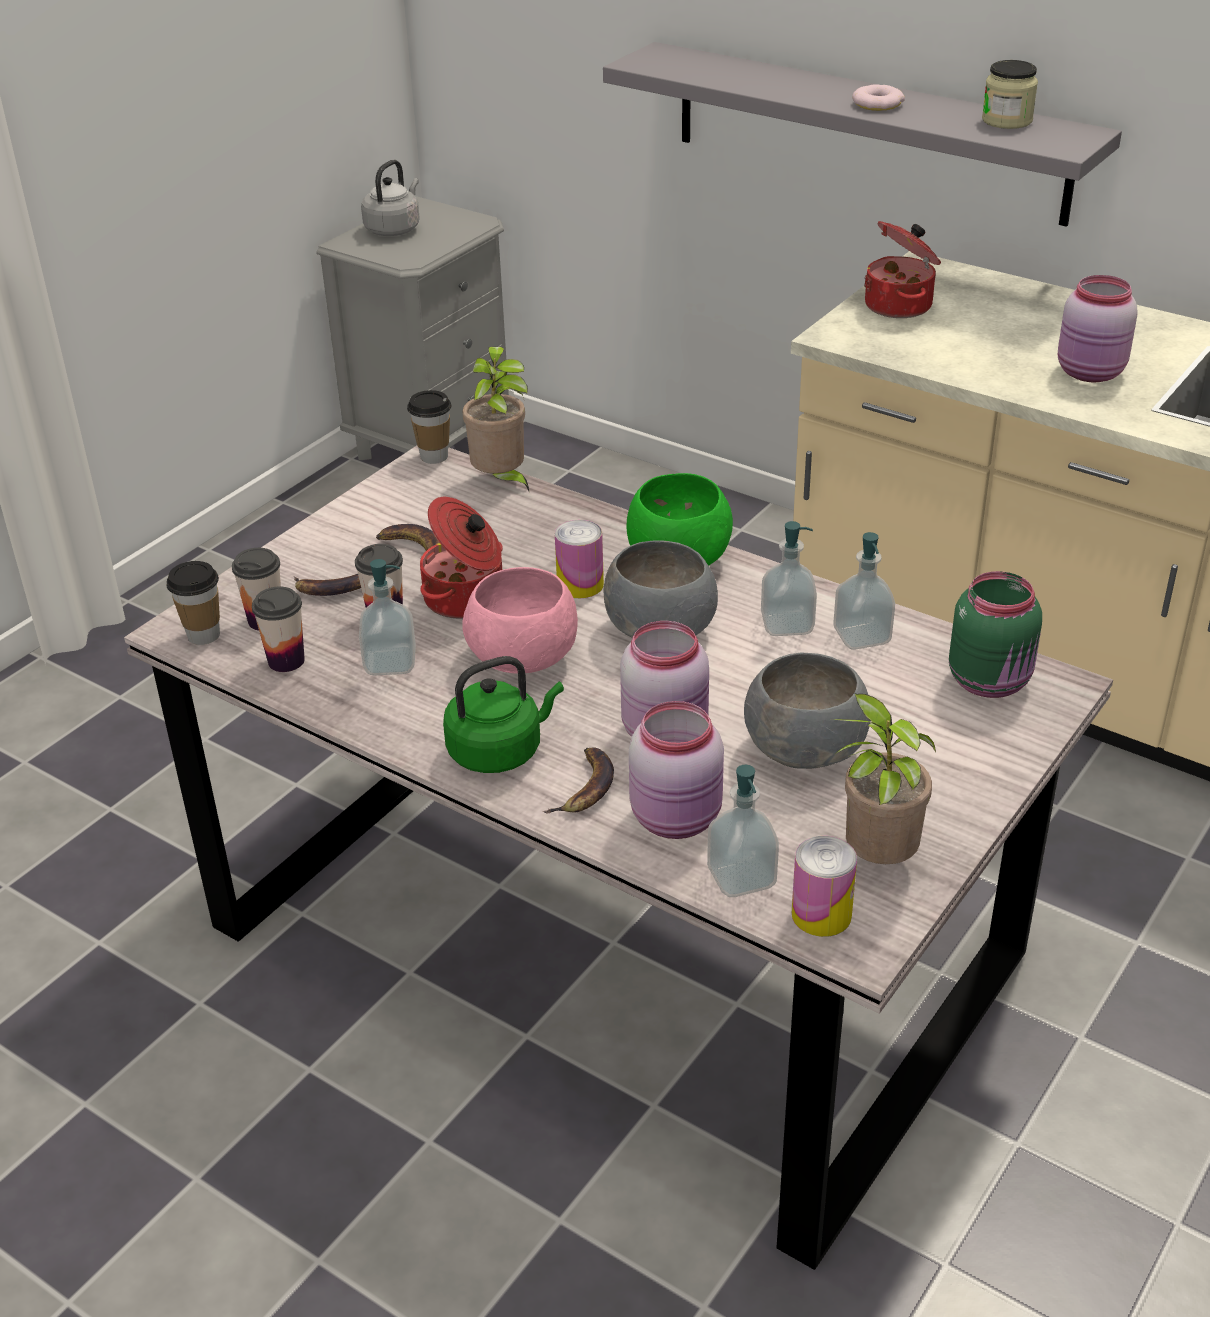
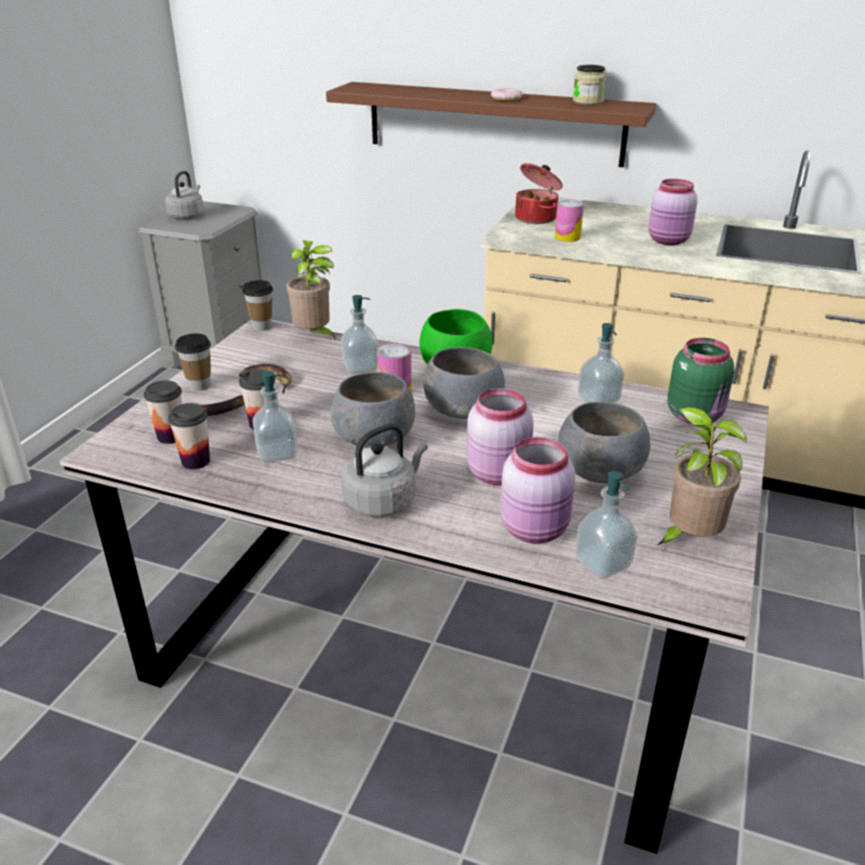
camera: 15 degrees left, 5 degrees down
cup [166,561,220,645] -> cup moved to [175,333,211,391]
cooking pot [420,497,503,619] -> none
green kettle [443,656,564,773] -> grey kettle [341,424,428,517]
pink bowl [462,567,578,673] -> grey bowl [330,372,415,448]
banana [543,747,614,814] -> none
grey shelf [603,42,1122,227] -> brown shelf [326,82,656,167]
soap dispenser [761,521,817,636] -> soap dispenser moved to [341,295,378,374]
can [792,836,857,937] -> can moved to [555,200,584,242]

